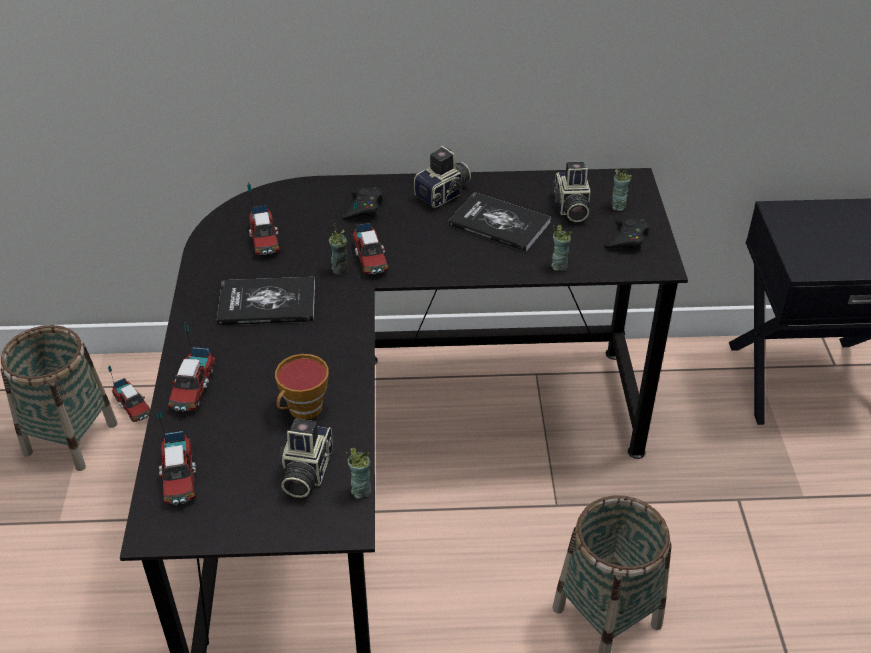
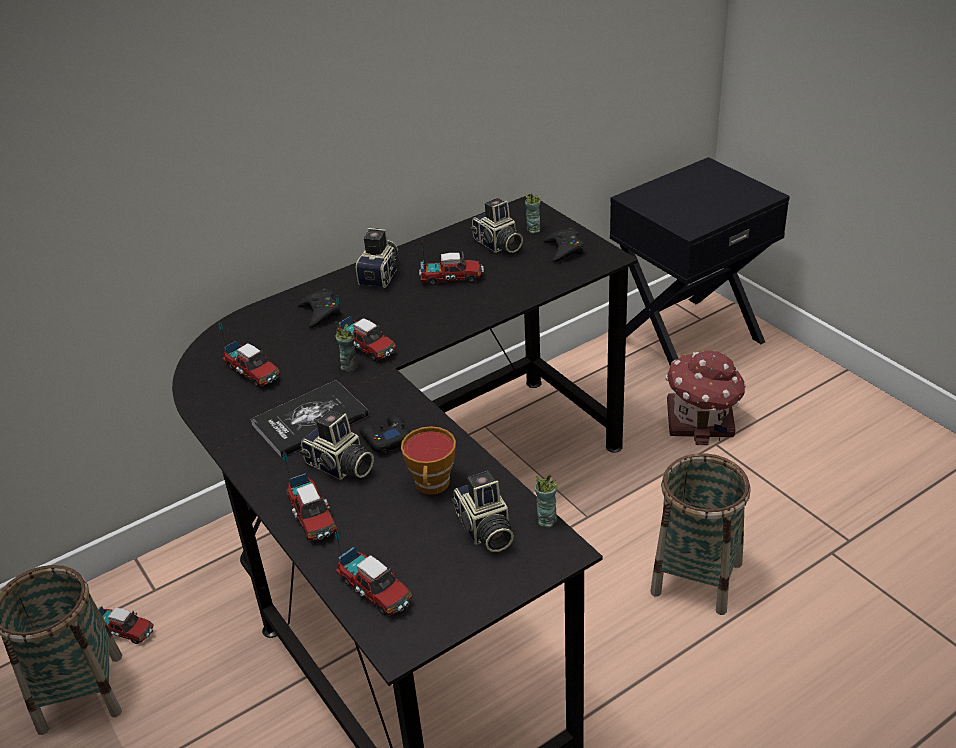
camera: 30 degrees left, 5 degrees down
book [448,192,551,252] -> toy truck [419,240,484,286]
cup [551,225,572,271] -> none
none -> camera [299,410,374,480]
none -> black game controller [359,414,410,453]
none -> toy house [666,350,746,445]

